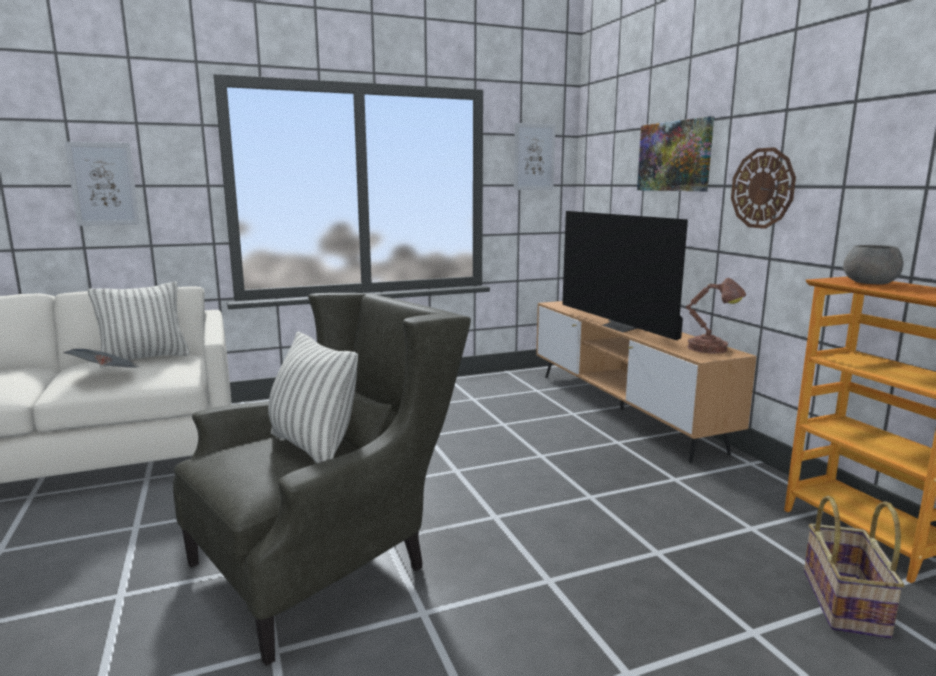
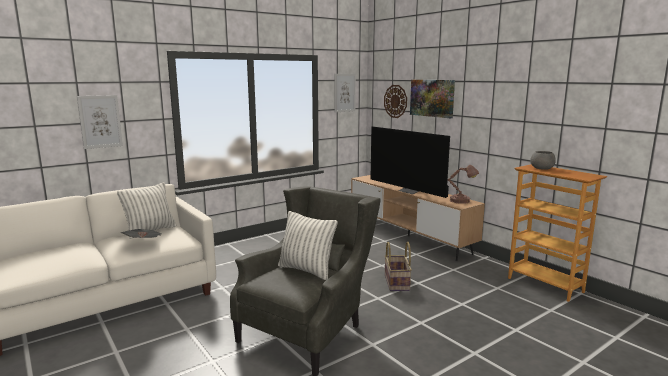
camera: 15 degrees left, 0 degrees up
wall clock [731,147,796,229] -> wall clock moved to [384,85,407,118]
basket [804,496,905,638] -> basket moved to [385,242,412,291]

